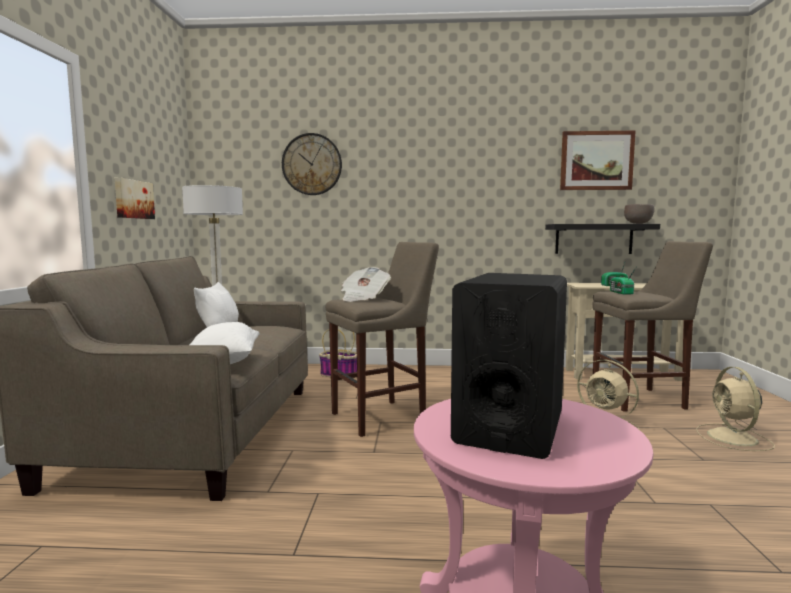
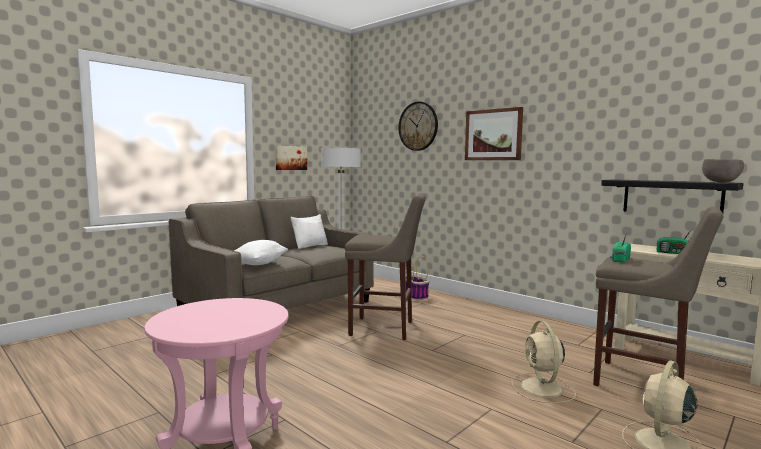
camera: 40 degrees right, 0 degrees up
newspaper [341,267,391,302] -> none
black speaker [451,273,567,459] -> none
picture [560,131,635,190] -> picture moved to [465,107,523,160]

